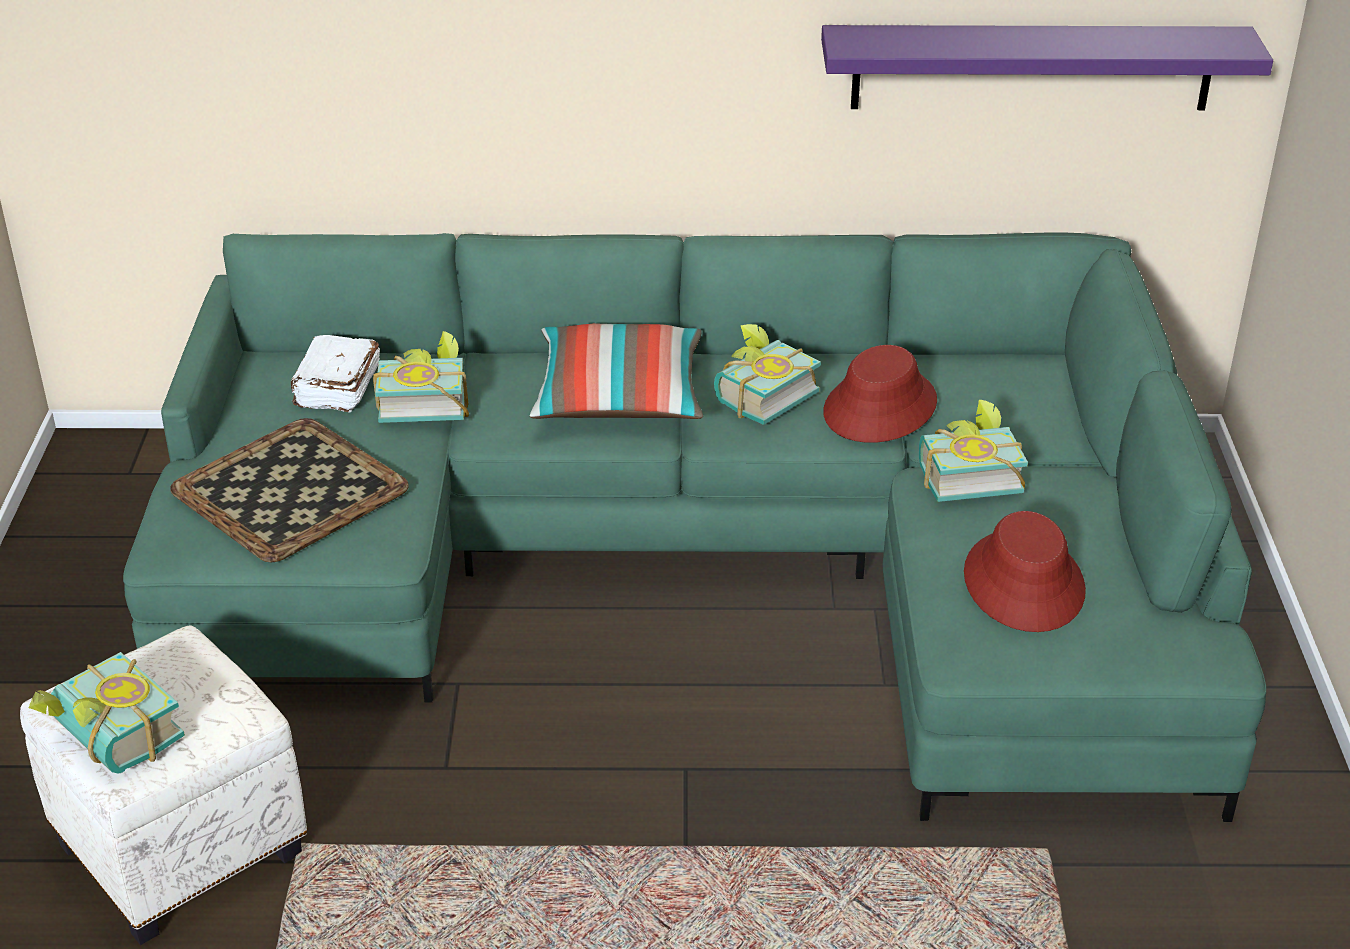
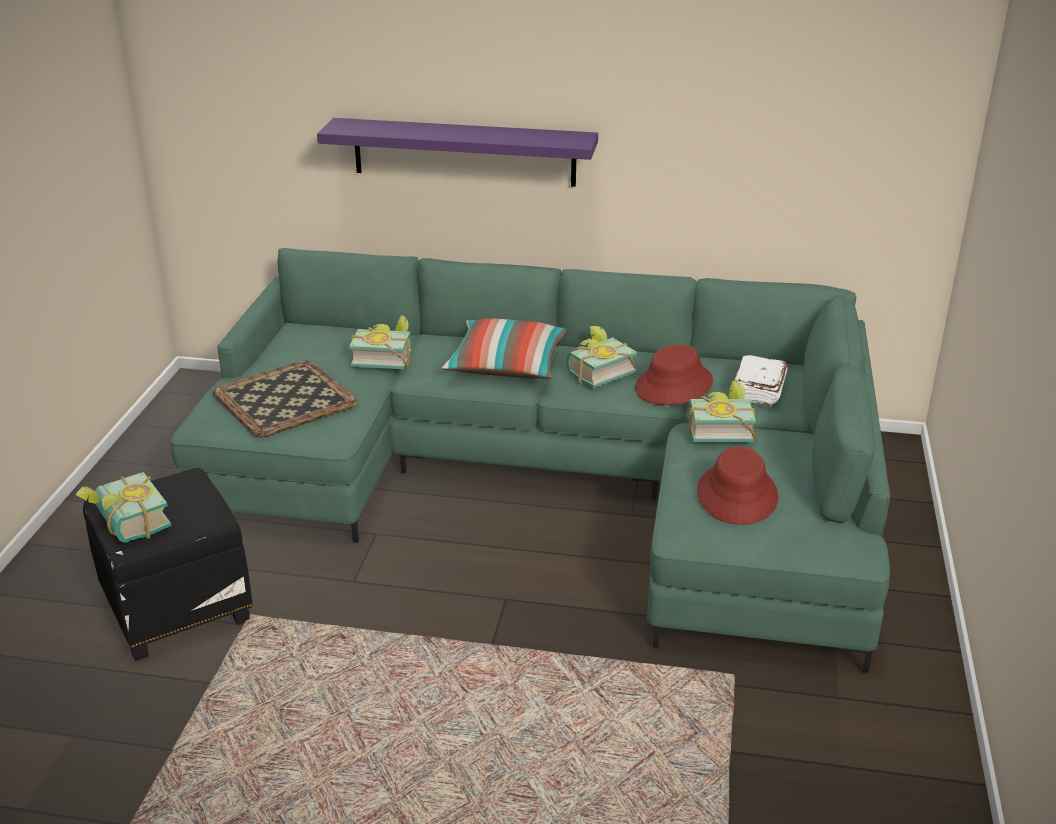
camera: 10 degrees right, 5 degrees down
white ottoman [20,626,307,945] -> black ottoman [83,468,253,661]
white book [291,335,380,412] -> white book moved to [734,355,788,407]
purple shelf [821,25,1273,110] -> purple shelf moved to [317,118,598,187]

